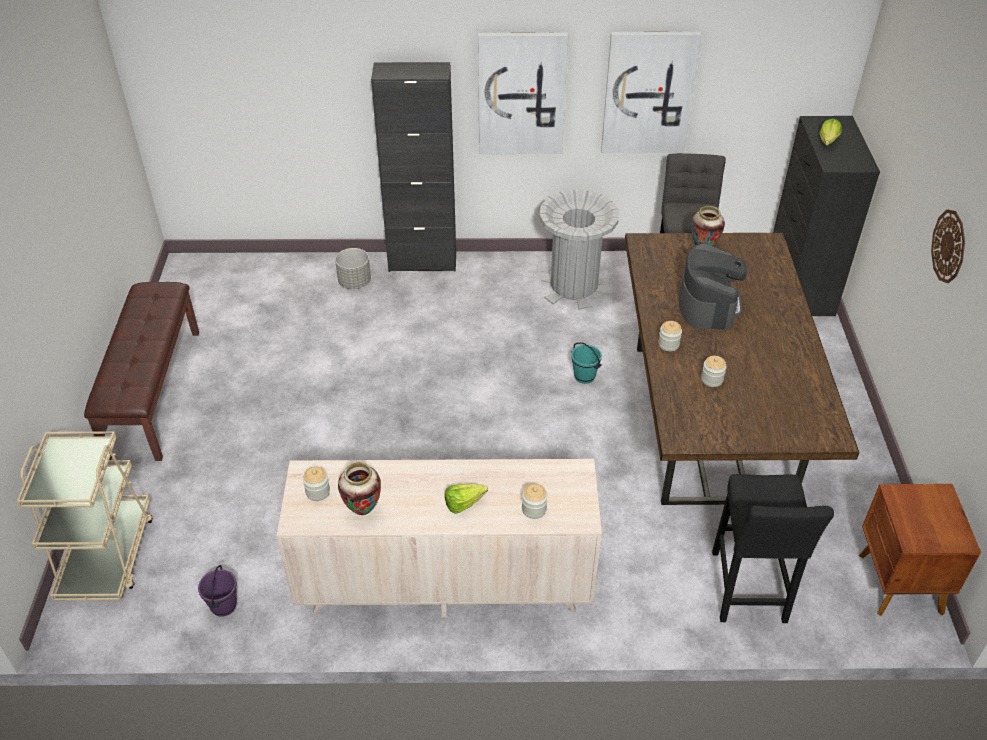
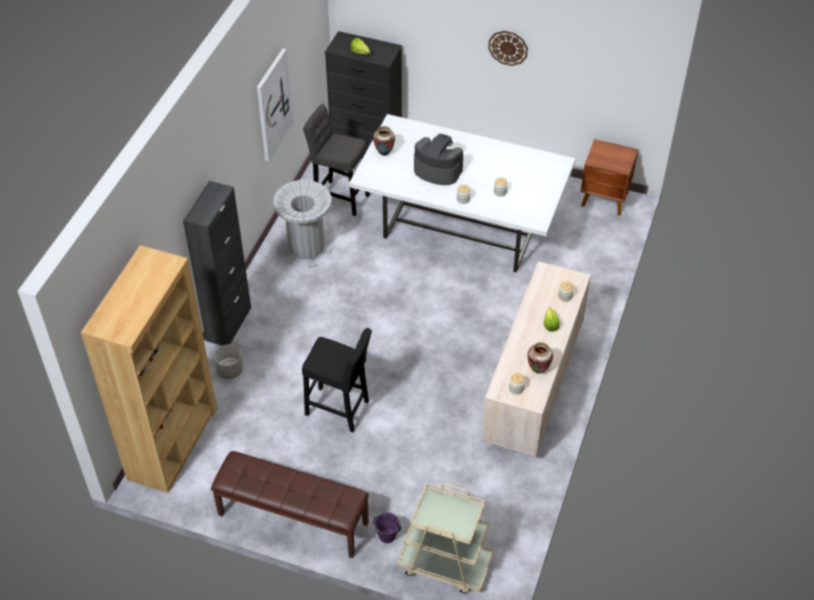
camera: 70 degrees left, 5 degrees up
purple bucket [198,565,237,617] -> purple bucket moved to [373,512,401,543]
picture [478,32,568,154] -> none
turquoise bucket [571,342,602,384] -> none
brown dining table [625,233,859,505] -> white dining table [349,114,576,272]
black stool [712,474,834,623] -> black stool moved to [302,328,372,432]
none -> brown bookcase [81,245,217,493]

